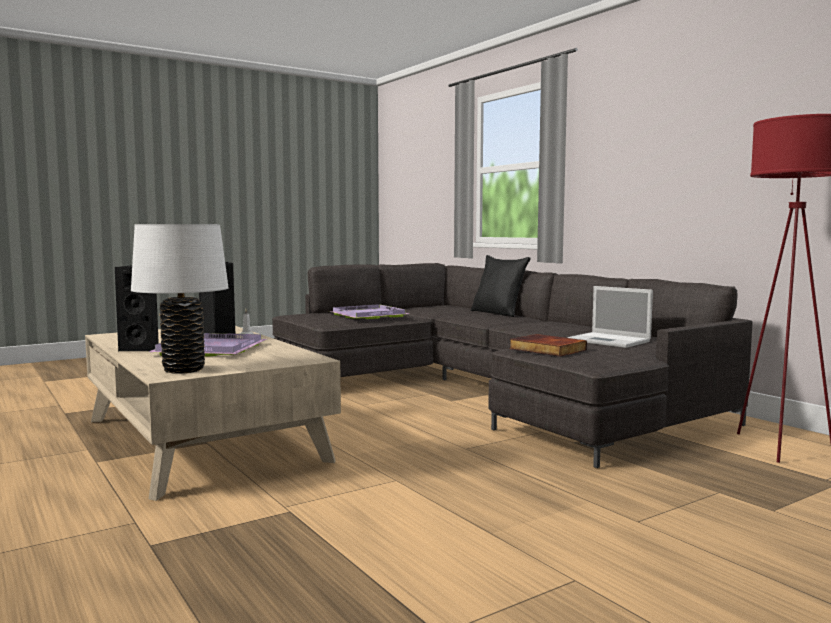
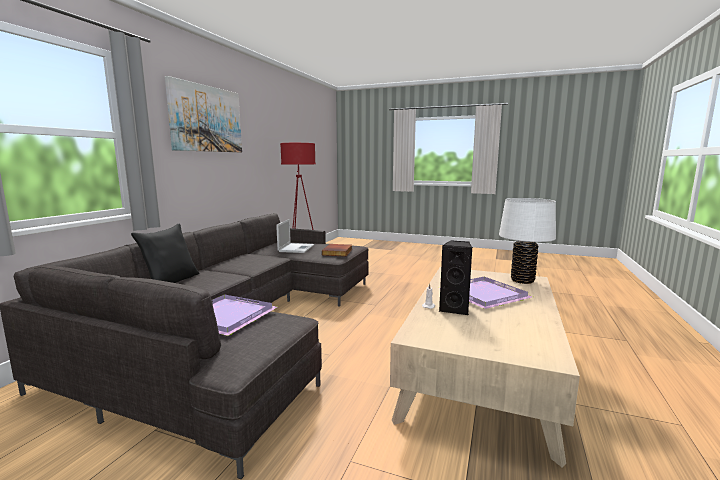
camera: 125 degrees left, 5 degrees up
black speaker [115,265,159,352] -> none
none -> picture [165,76,242,152]

